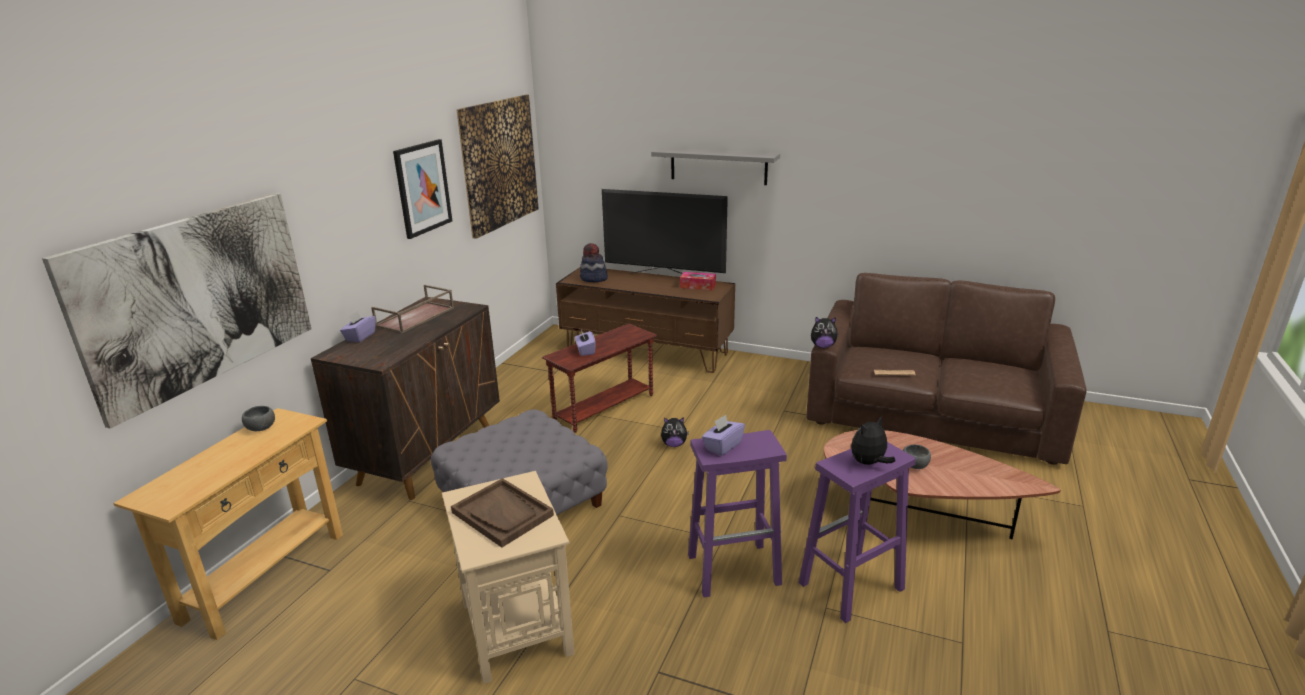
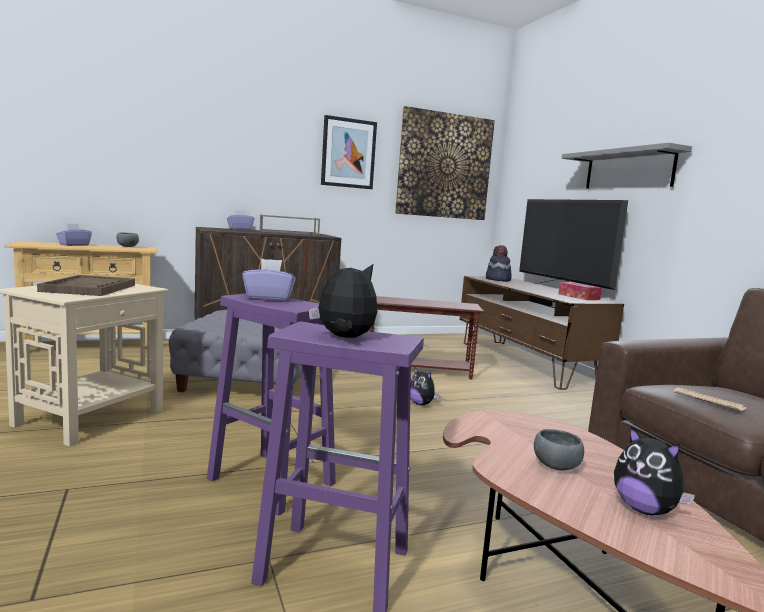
camera: 45 degrees right, 15 degrees down
picture [42,193,311,429] -> none
purple tissue box [575,330,596,356] -> purple tissue box moved to [56,223,92,246]
plush toy [811,317,839,348] -> plush toy moved to [614,427,695,515]

